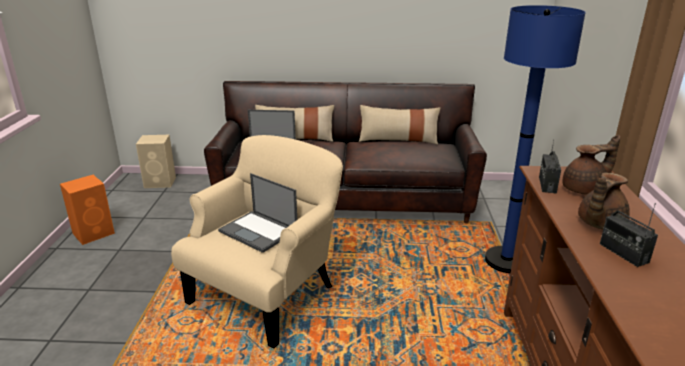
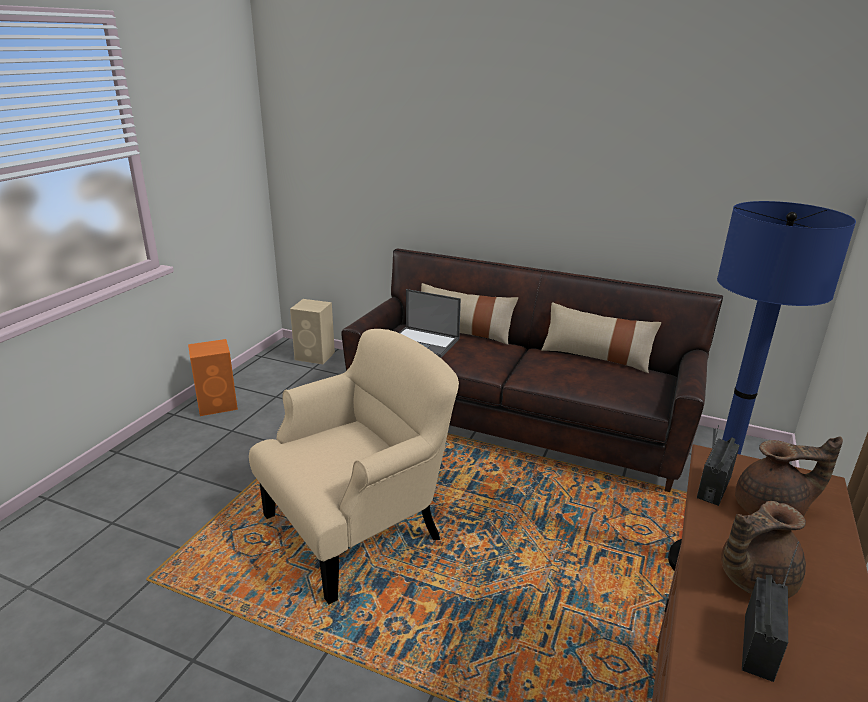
camera: 20 degrees right, 0 degrees up
laptop [218,173,297,253] -> none
radio [600,203,658,267] -> radio turned 150 degrees counterclockwise [742,541,799,682]

